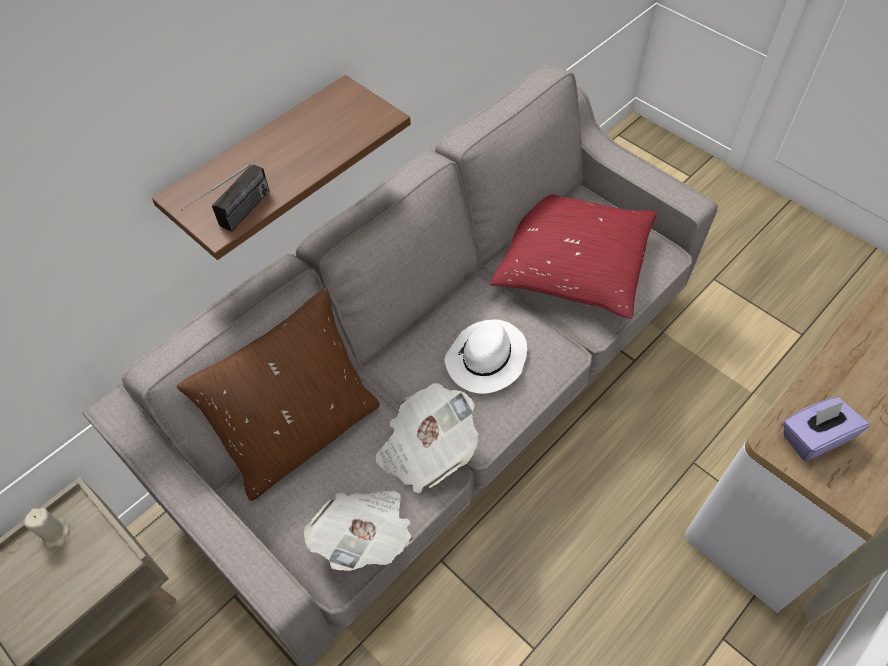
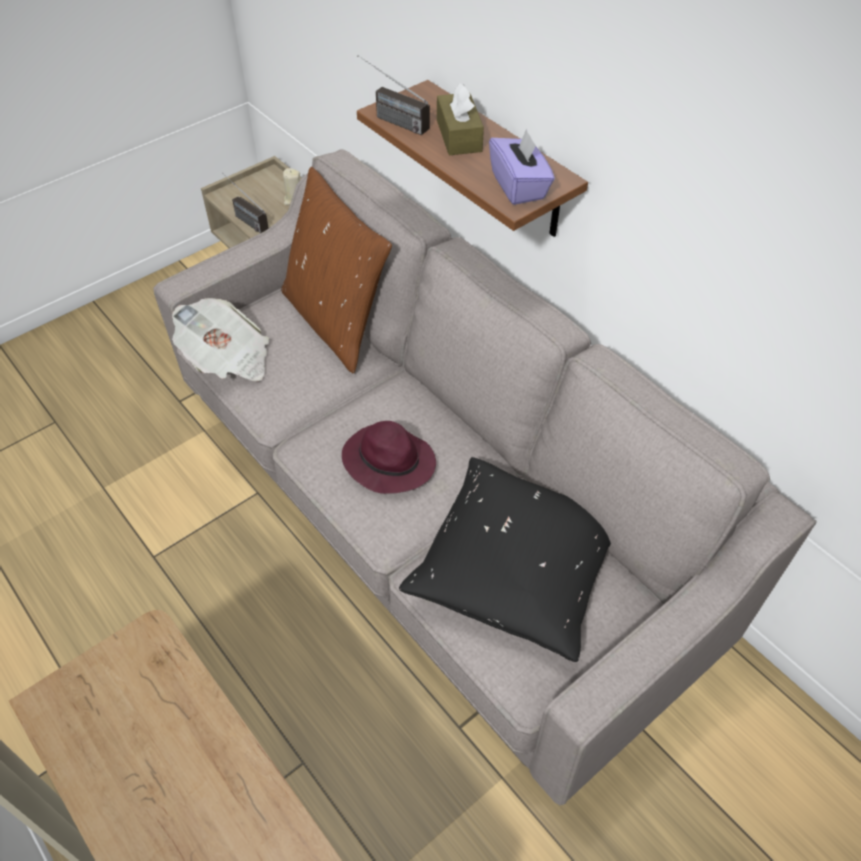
camera: 95 degrees right, 5 degrees down
newspaper [375,383,478,494] -> none
white hat [445,320,527,394] -> purple hat [342,421,436,494]
red pillow [490,194,657,319] -> black pillow [399,457,611,662]
purple tissue box [783,397,869,461] -> purple tissue box moved to [489,128,555,205]
none -> radio [222,173,269,233]
none -> brown tissue box [437,83,484,156]

